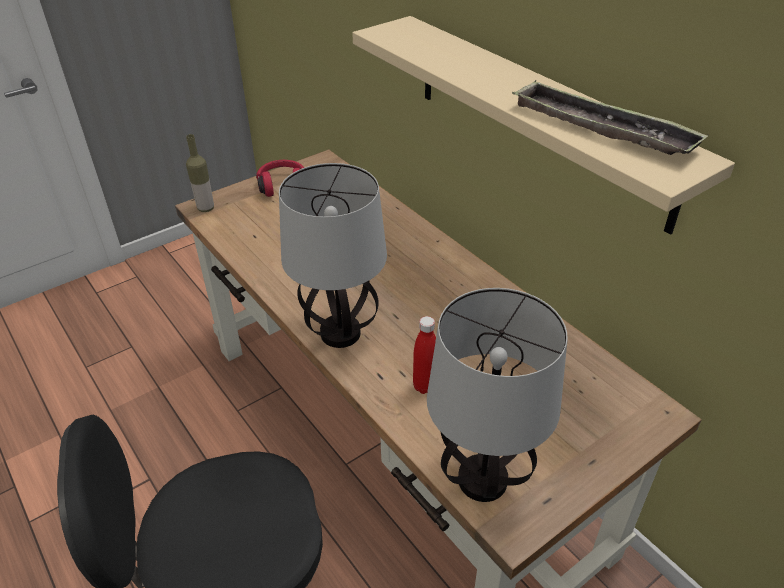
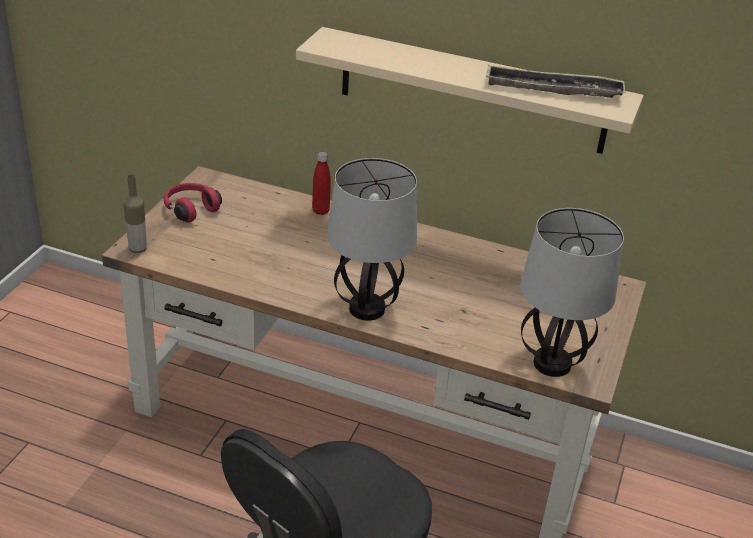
camera: 35 degrees left, 5 degrees down
red bottle [413,316,436,394] -> red bottle moved to [312,152,331,215]

